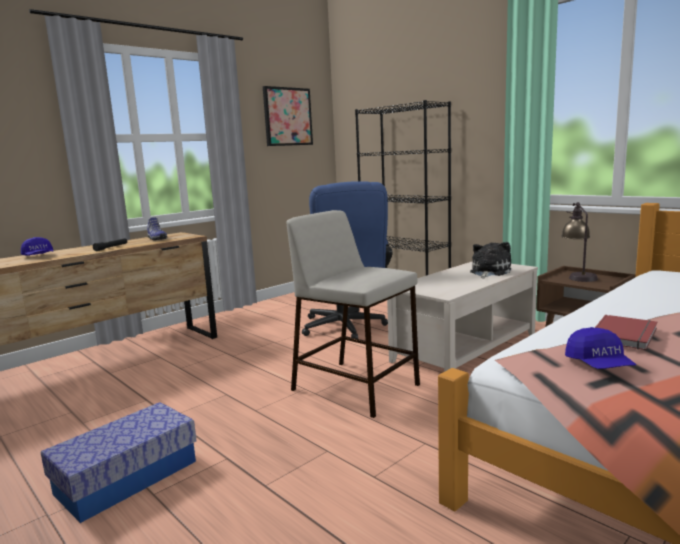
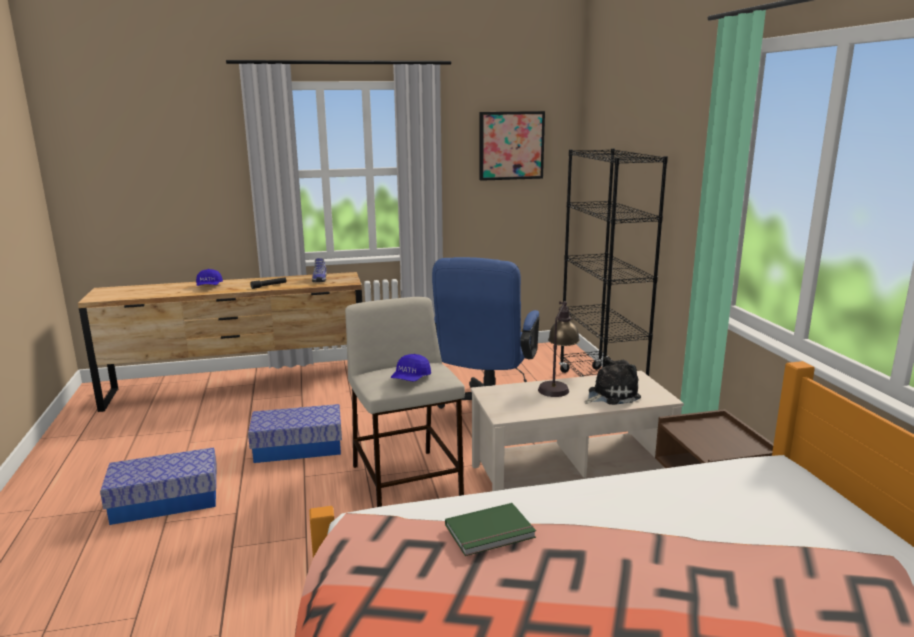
camera: 30 degrees right, 5 degrees up
table lamp [562,202,598,282] -> table lamp moved to [538,301,580,397]
blue cap [565,327,636,369] -> blue cap moved to [391,354,431,381]
red book [595,315,657,350] -> green book [445,503,536,556]
none -> storage box [248,404,342,463]

